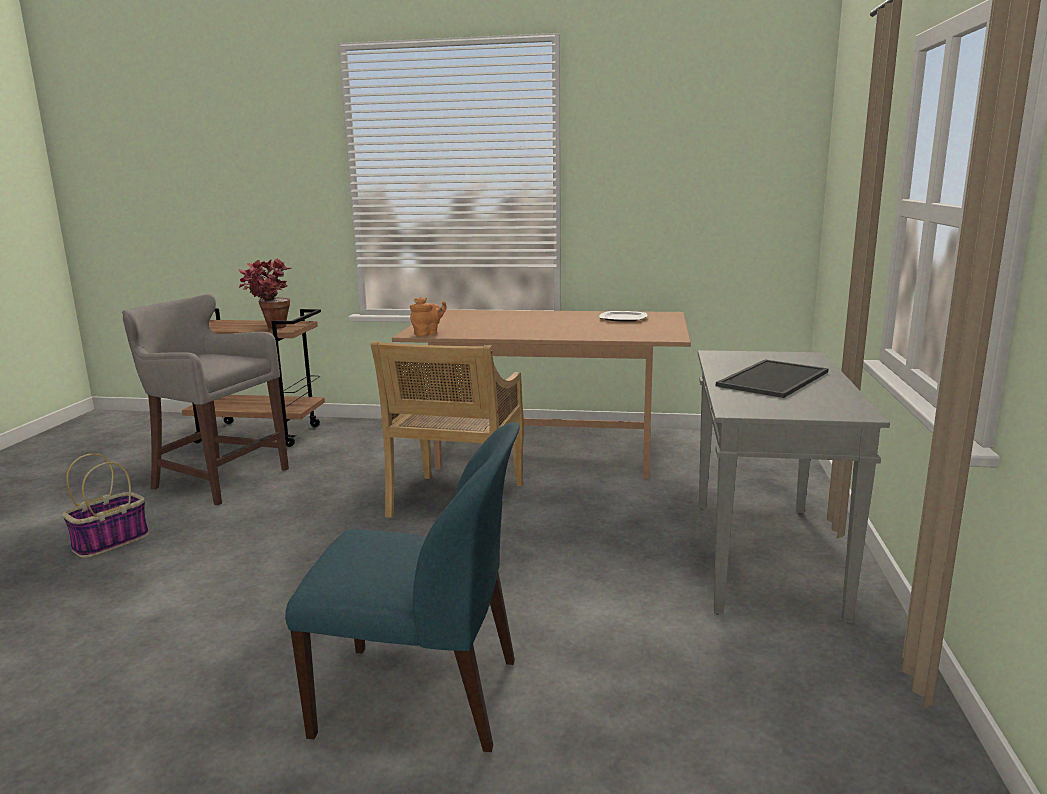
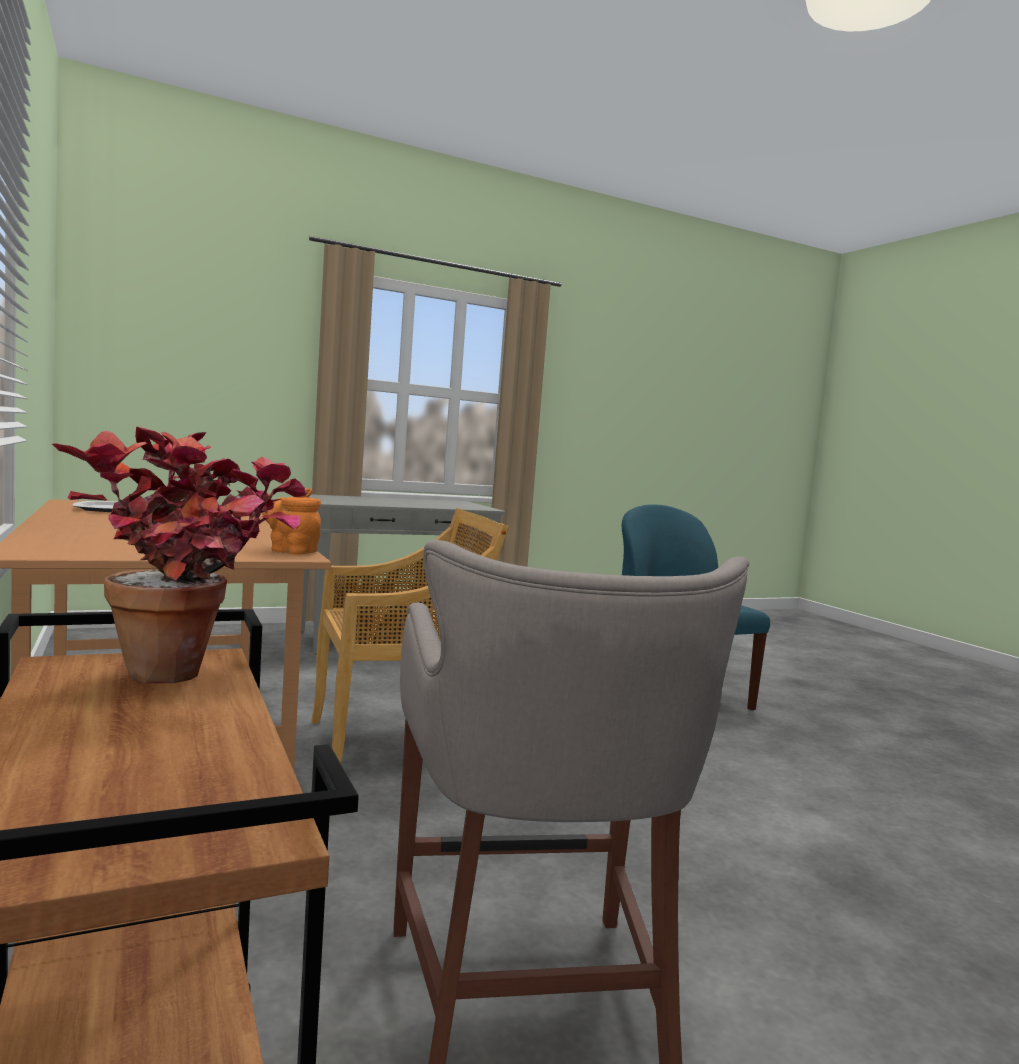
camera: 125 degrees left, 10 degrees down
basket [63,453,149,558] -> none
tray [716,360,829,398] -> none

